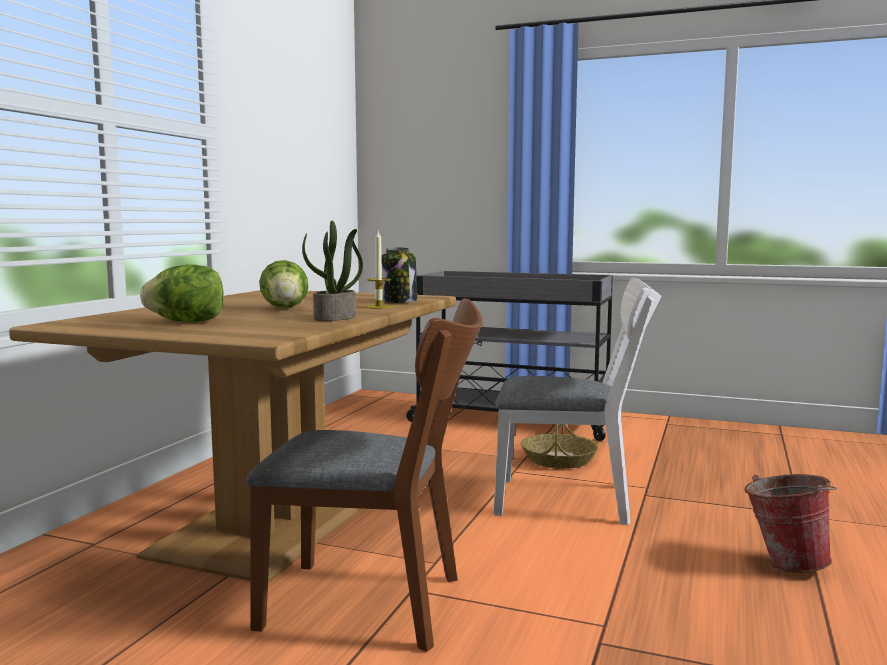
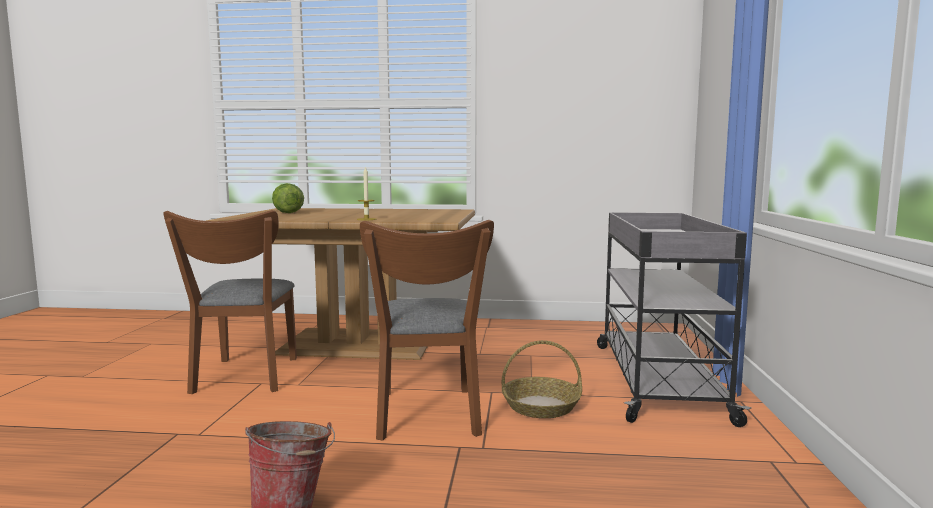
camera: 75 degrees right, 0 degrees up
lettuce [259,260,308,308] -> none
potted plant [302,221,363,321] -> none
jar [382,247,417,303] -> none
white chair [494,278,661,525] -> brown chair [360,220,494,441]

